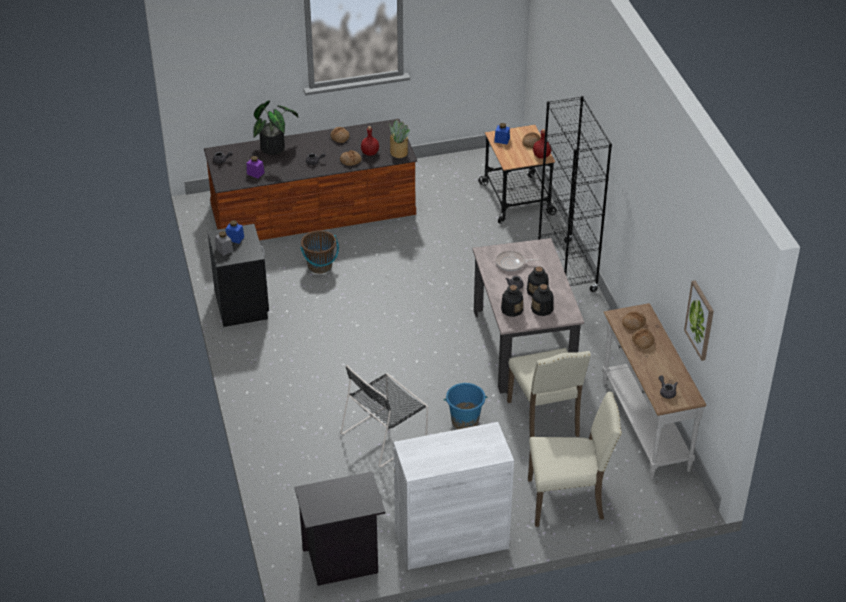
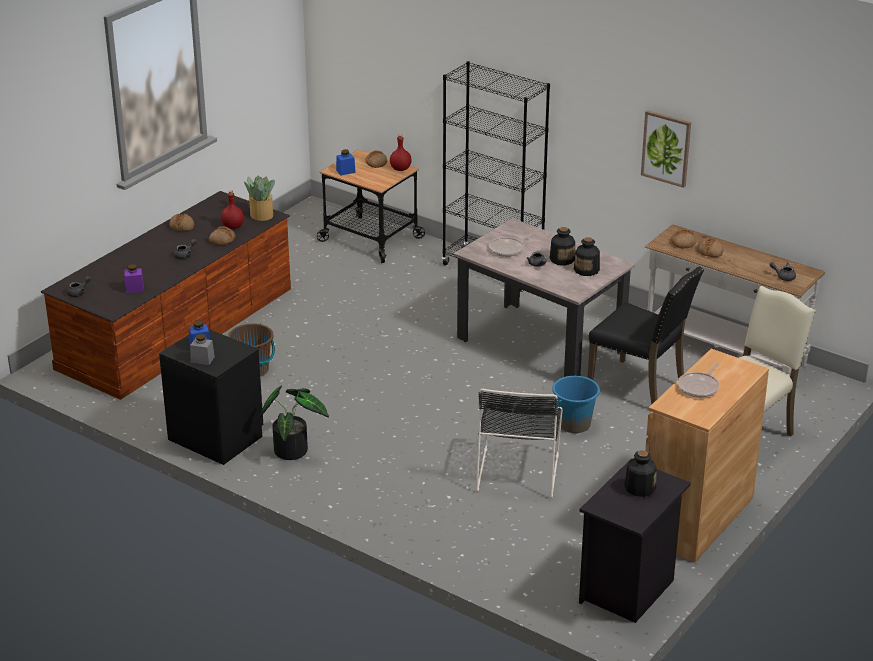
camera: 40 degrees left, 10 degrees down
potted plant [253,100,298,155] -> potted plant moved to [260,386,329,460]
white cabinet [393,422,514,570] -> brown cabinet [645,349,769,563]
bottle [501,285,523,317] -> bottle moved to [624,450,657,497]
beige chair [507,348,591,437] -> black chair [587,267,704,404]
picture [684,280,714,361] -> picture moved to [641,110,691,188]
none -> frying pan [678,363,719,398]

